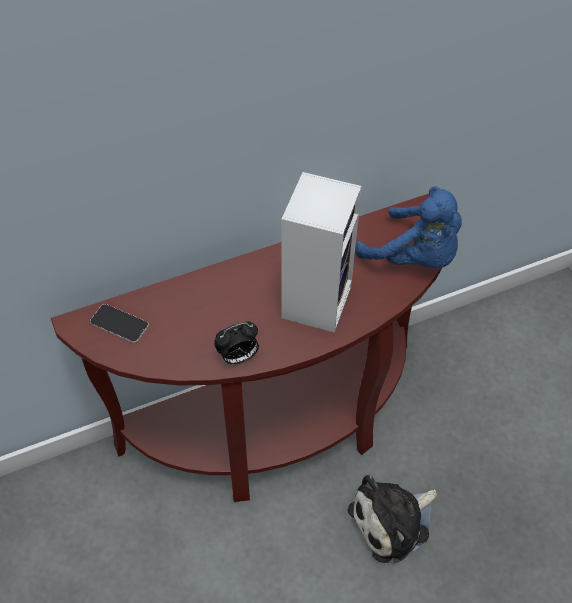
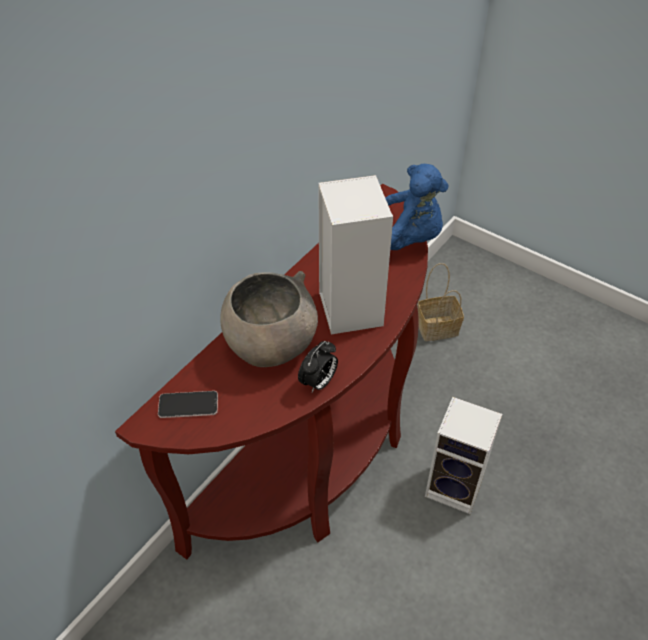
camera: 30 degrees left, 5 degrees down
plush toy [348,475,437,563] -> speaker [425,397,502,514]
none -> grey bowl [220,271,318,367]
none -> basket [418,263,464,341]

